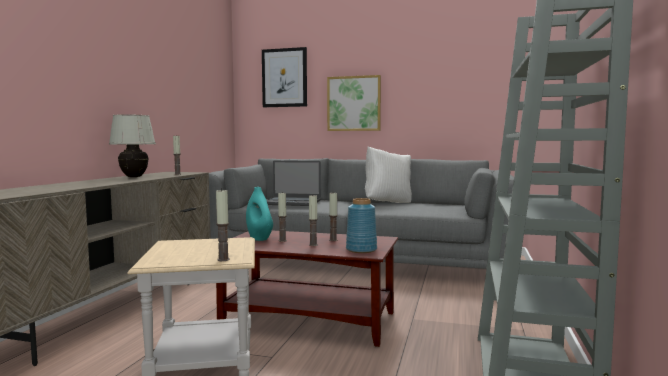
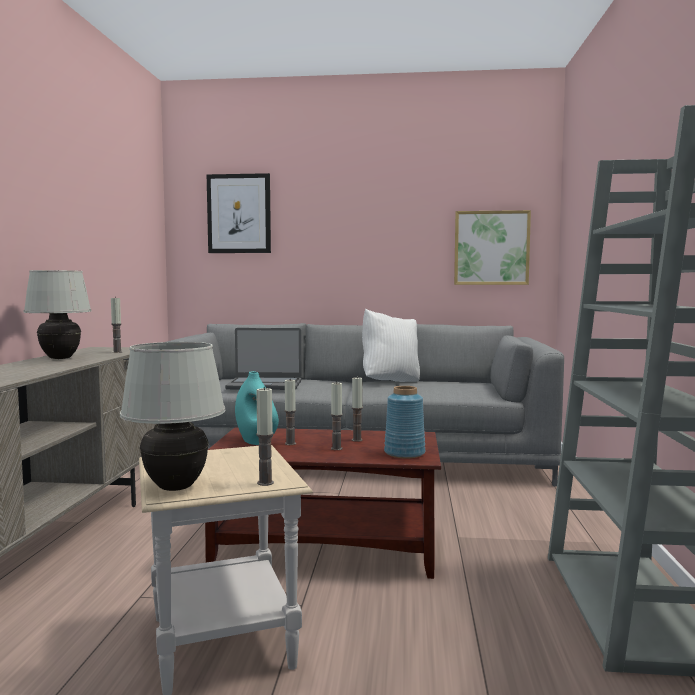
camera: 10 degrees left, 0 degrees up
picture [327,75,381,131] -> picture moved to [454,210,531,285]
none -> white table lamp [120,342,225,491]

